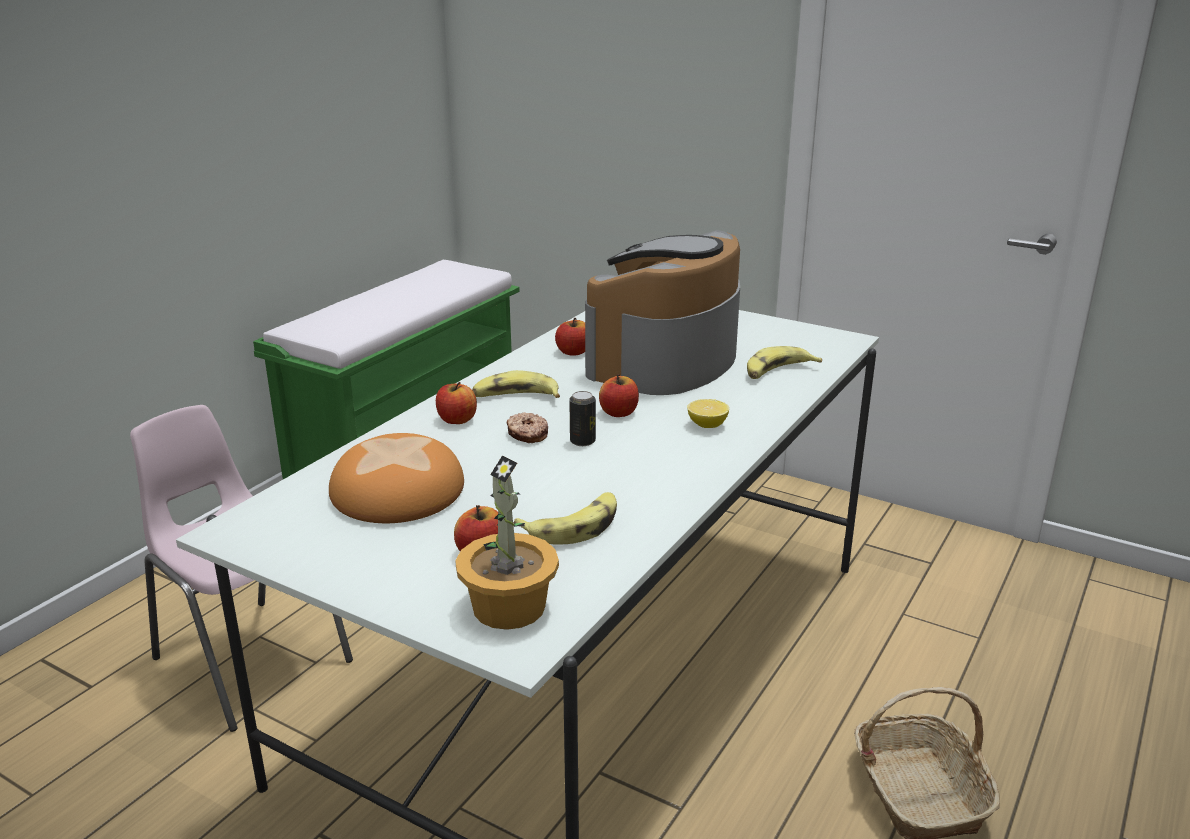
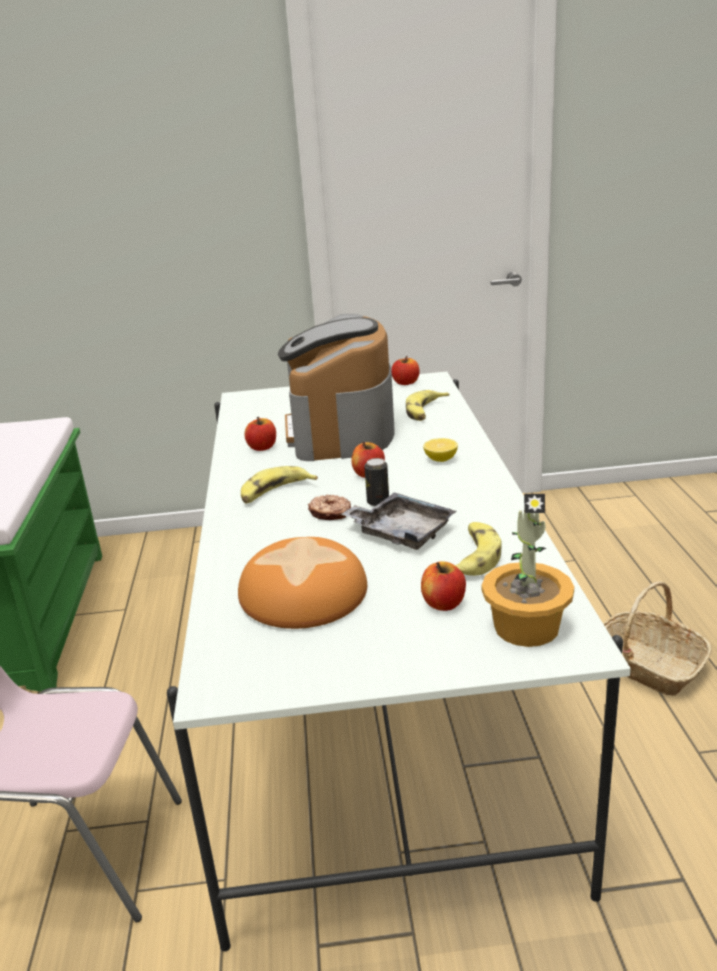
camera: 35 degrees left, 0 degrees up
apple [436,382,477,424] -> apple moved to [391,356,420,385]
none -> grey tray [341,492,456,550]

